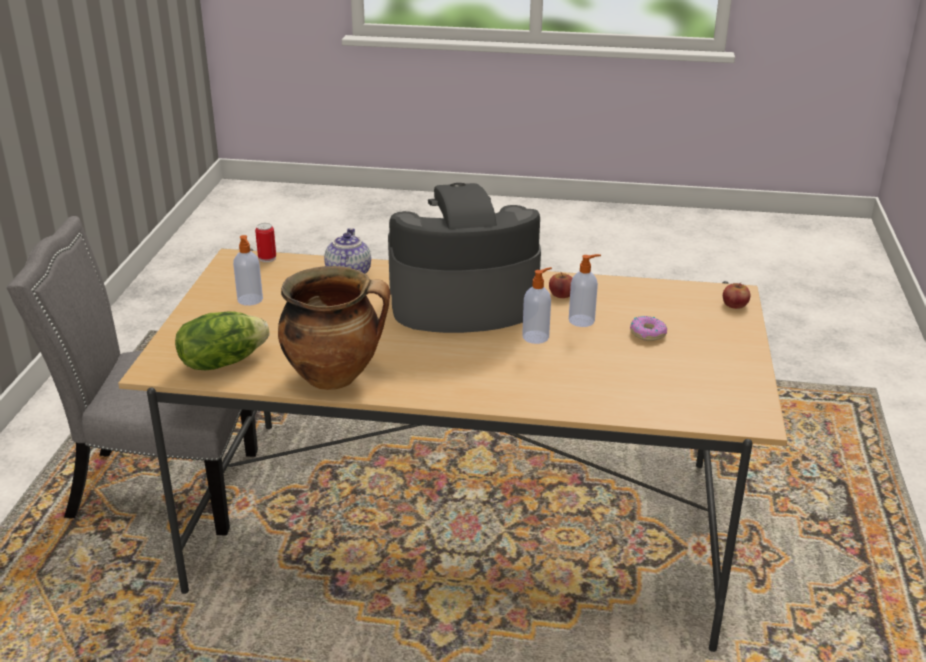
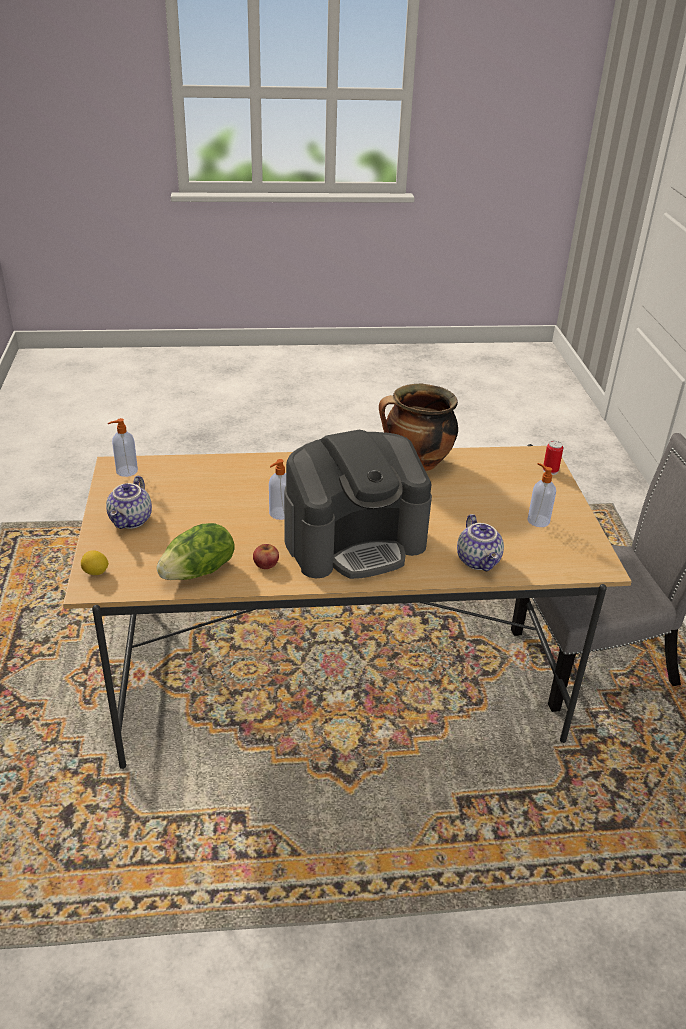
camera: 165 degrees right, 5 degrees up
lettuce [175,312,269,370] -> lettuce moved to [157,523,235,580]
can [255,223,276,262] -> can moved to [543,441,563,475]
soap dispenser [569,254,601,327] -> soap dispenser moved to [108,418,138,477]
donut [630,316,667,341] -> none
apple [723,283,750,309] -> lemon [81,550,109,575]
none -> teapot [106,476,152,529]

